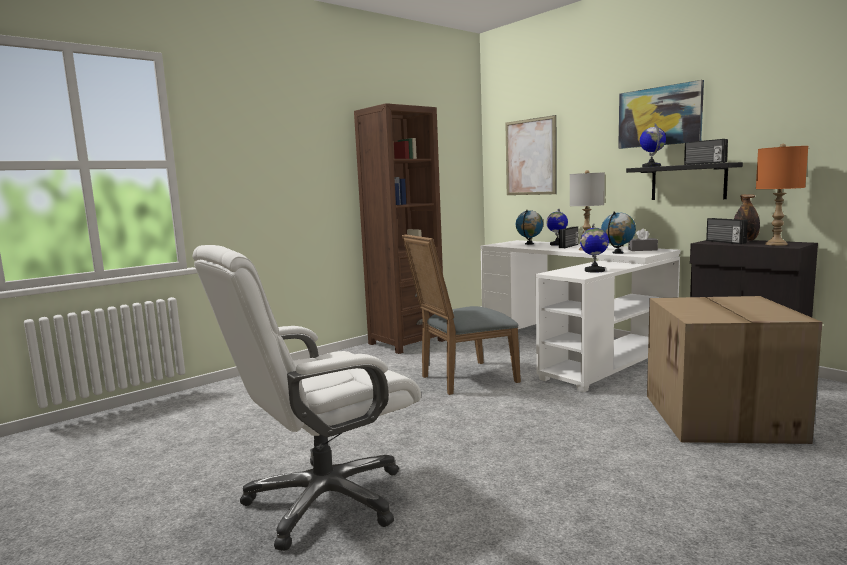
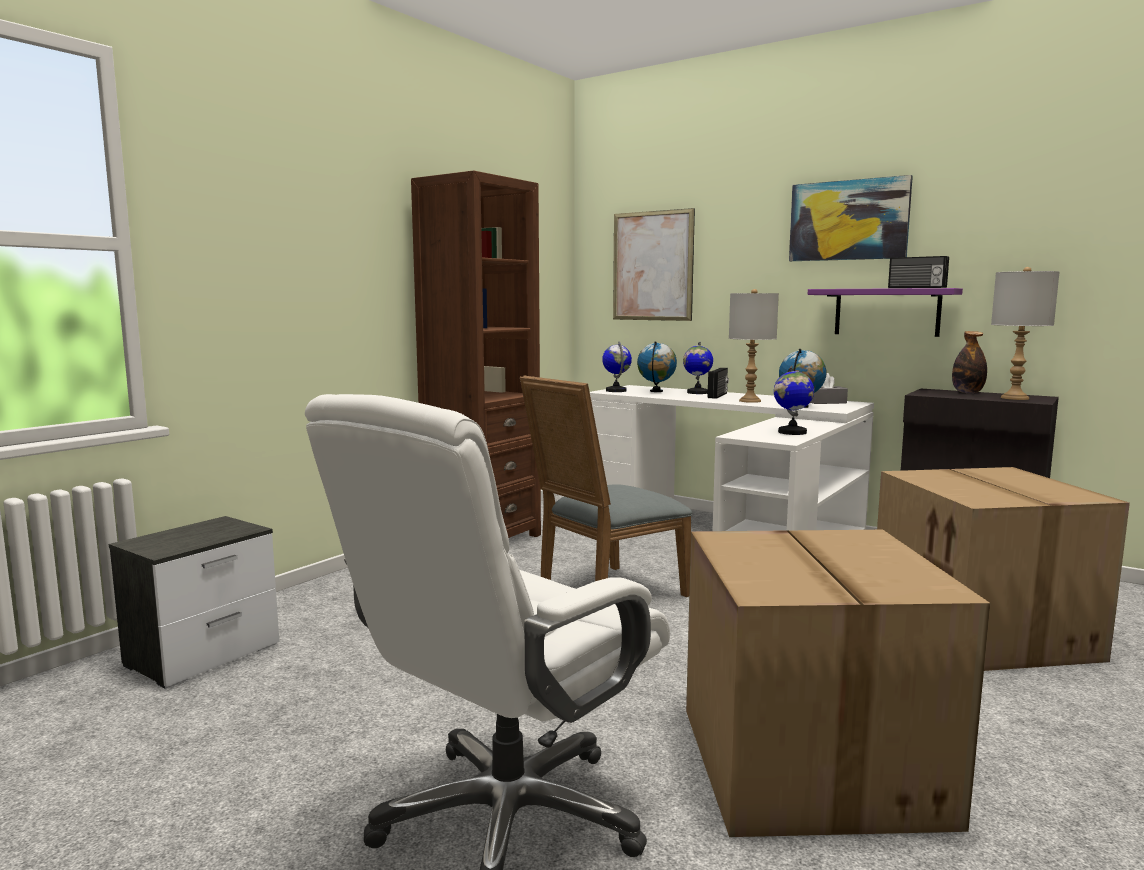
camera: 15 degrees left, 0 degrees up
black shelf [626,162,743,200] -> purple shelf [808,288,963,337]
globe [640,123,666,167] -> globe moved to [602,341,632,392]
radio [706,218,748,244] -> none
orange table lamp [756,144,808,246] -> grey table lamp [991,267,1060,400]
none -> nightstand [109,516,279,689]
none -> cardboard box [686,530,990,837]

